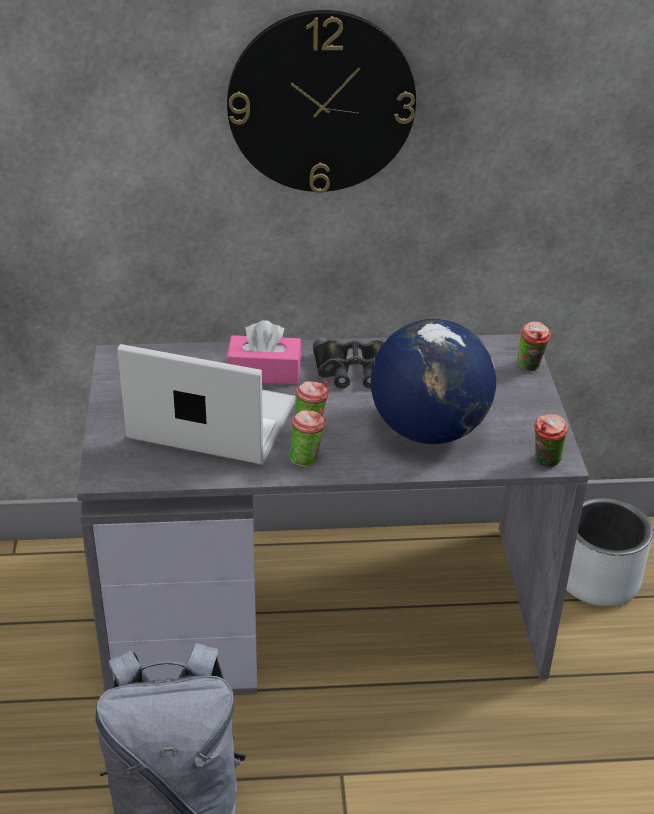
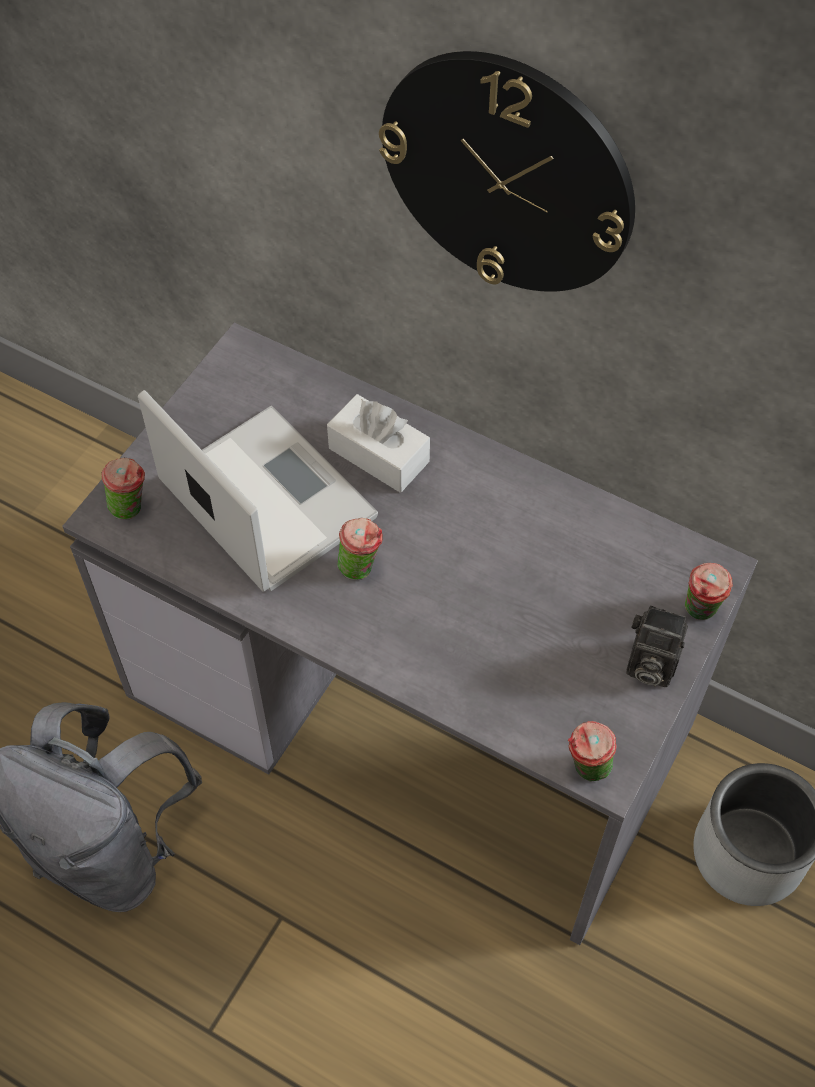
camera: 35 degrees right, 20 degrees up
pink tissue box [227,320,301,384] -> white tissue box [327,394,430,493]
cup [289,409,326,468] -> cup moved to [101,458,145,520]
black binoculars [313,338,388,389] -> none
globe [371,319,496,444] -> none
none -> camera [626,605,688,687]

